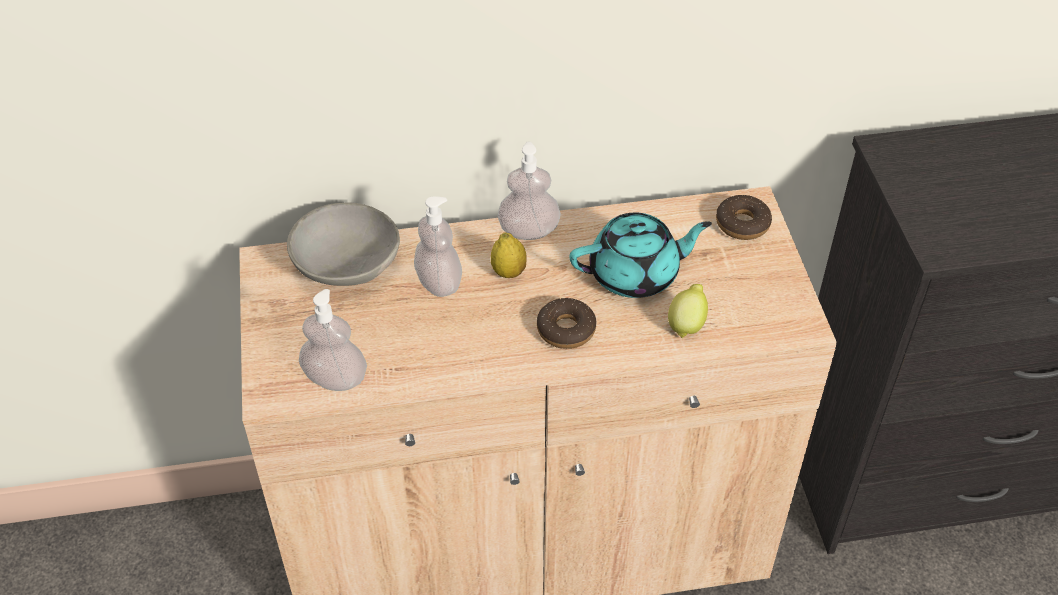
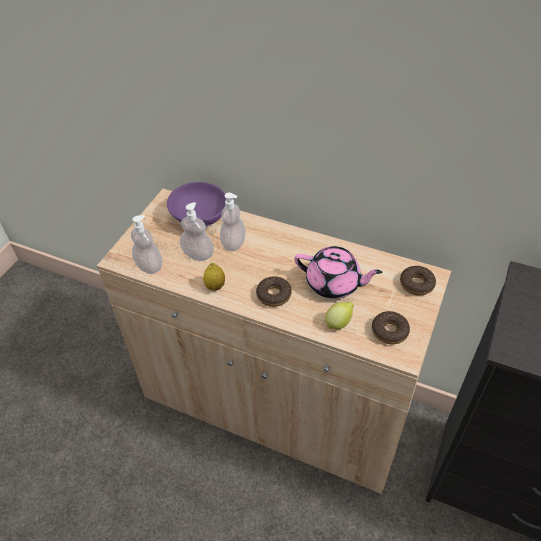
camera: 35 degrees right, 0 degrees up
grey bowl [287,203,400,286] -> purple bowl [167,182,226,226]
lemon [491,232,527,278] -> lemon moved to [203,263,225,291]
soap dispenser [498,142,561,240] -> soap dispenser moved to [180,202,214,261]
turquoise teapot [569,213,712,298] -> pink teapot [294,246,382,299]
none -> donut [372,311,410,344]

